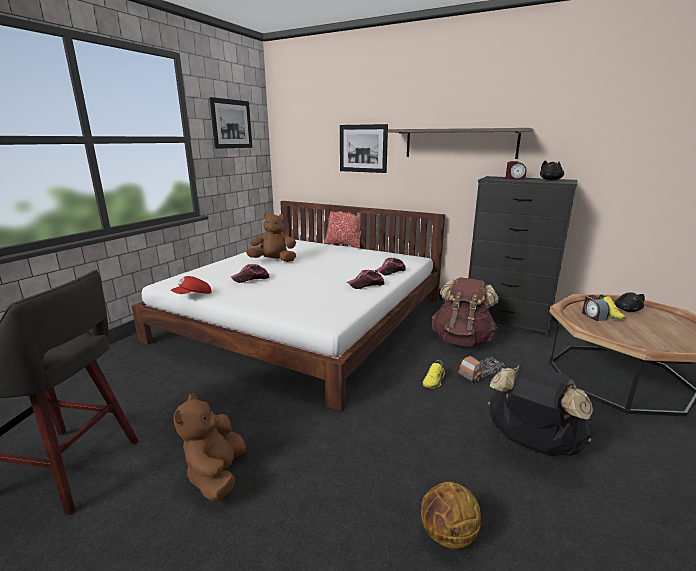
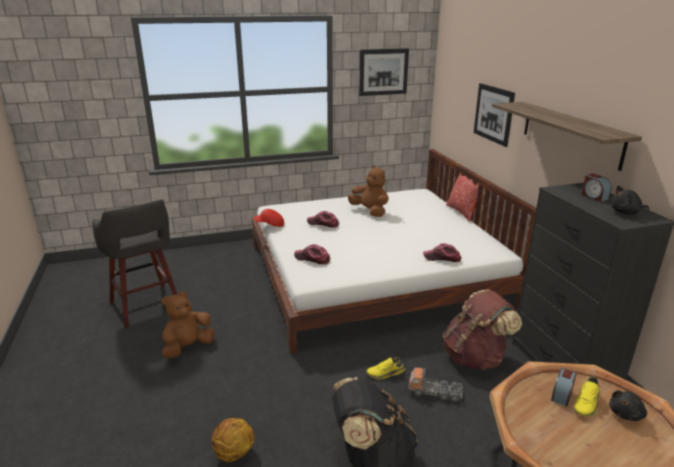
camera: 45 degrees right, 5 degrees up
cap [347,270,385,289] -> cap moved to [294,244,330,264]

